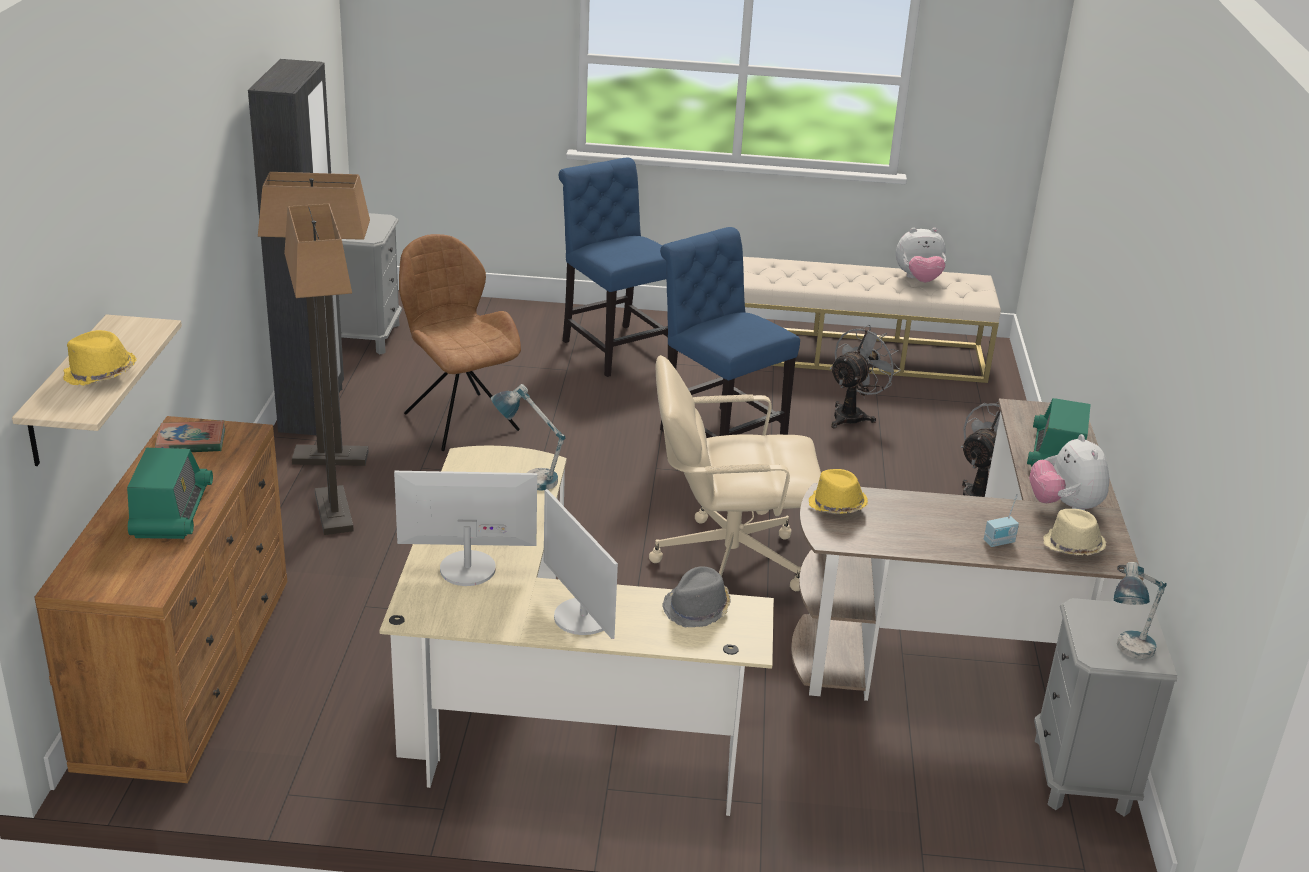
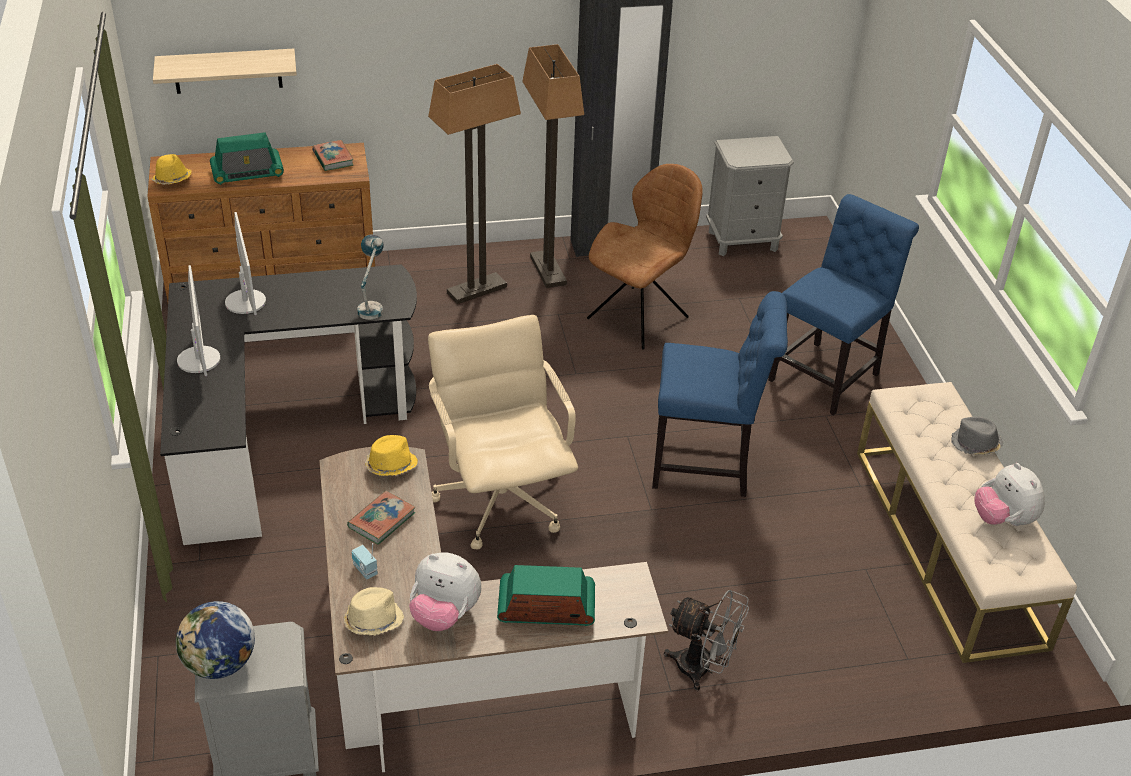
camera: 75 degrees right, 10 degrees up
yellow hat [63,330,137,386] -> yellow hat moved to [152,154,192,185]
beige desk [379,446,774,816] -> black desk [160,264,417,545]
monitor [544,489,618,639] -> monitor turned 120 degrees clockwise [177,265,220,376]
blue chair [660,227,800,438] -> blue chair turned 60 degrees clockwise [652,291,788,497]
grey hat [662,566,731,627] -> grey hat moved to [951,416,1003,455]
grey fan [830,325,901,428] -> none
plush toy [1029,434,1109,511] -> plush toy turned 135 degrees counterclockwise [409,552,481,631]
table lamp [1114,562,1167,659] -> globe [176,601,255,679]
none -> book [347,491,416,545]

